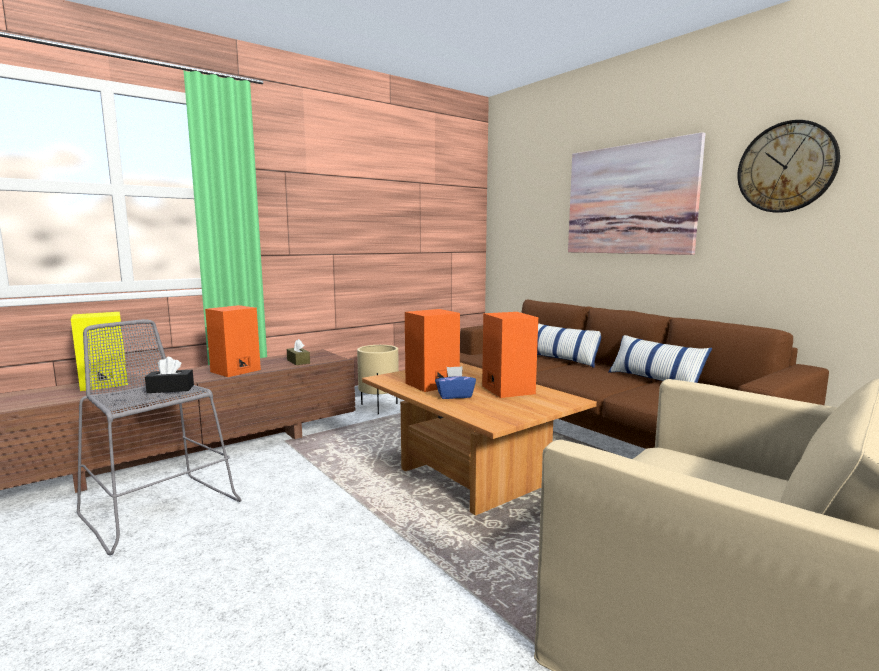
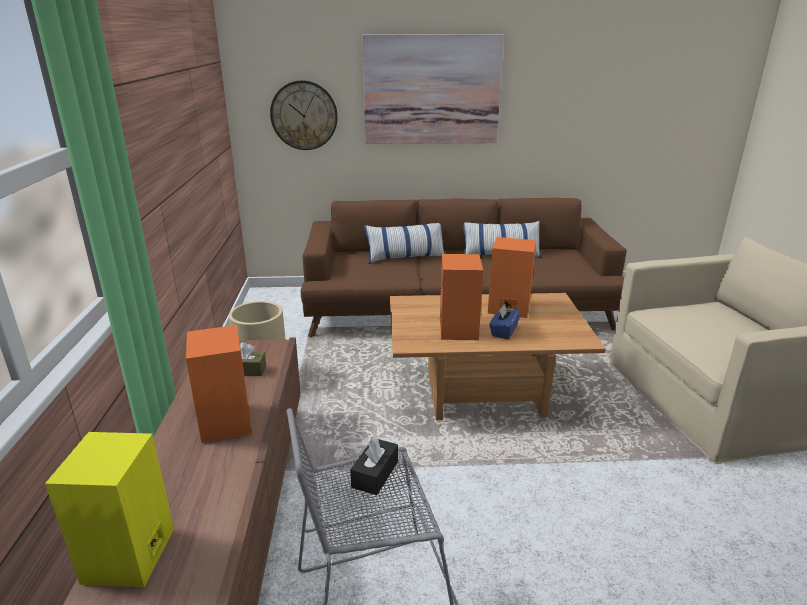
camera: 55 degrees left, 15 degrees up
wall clock [737,120,840,213] -> wall clock moved to [270,80,338,150]

